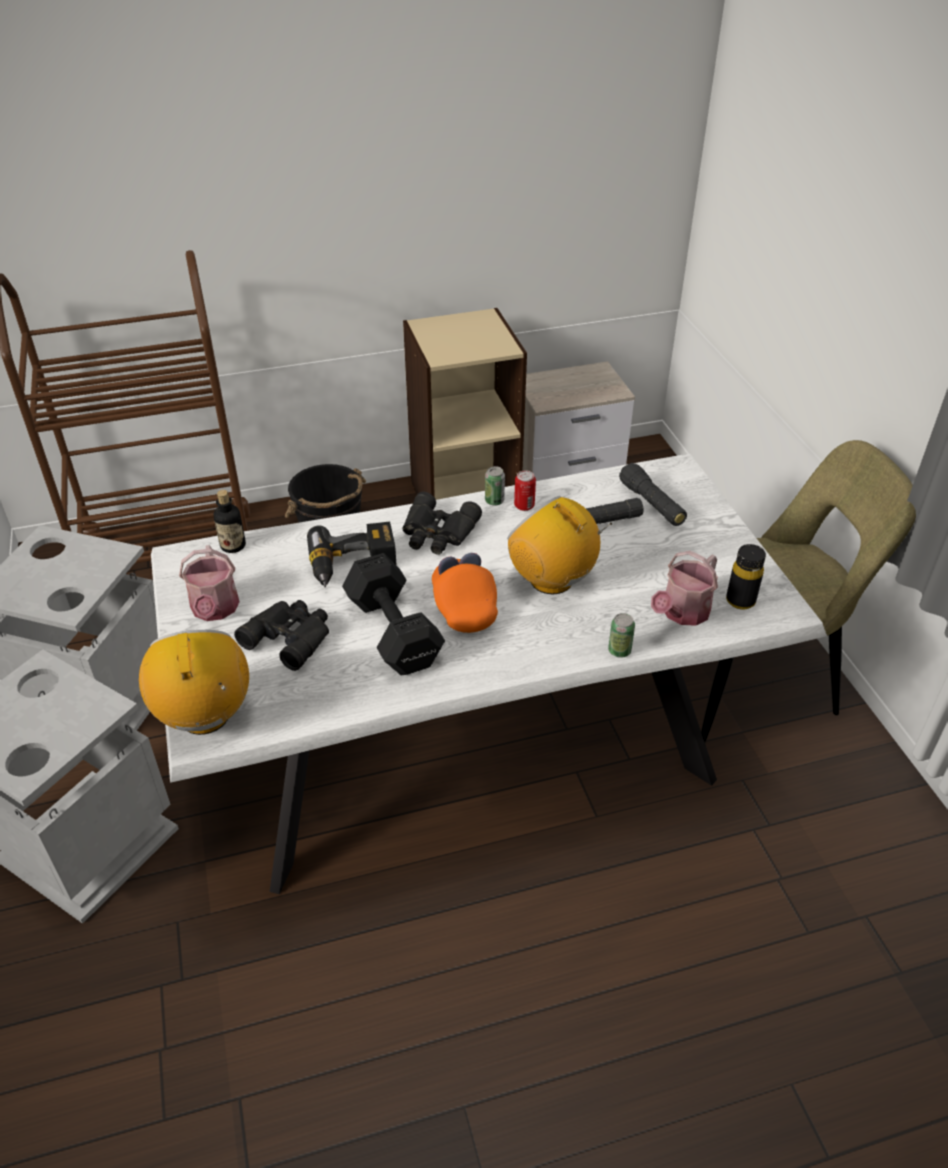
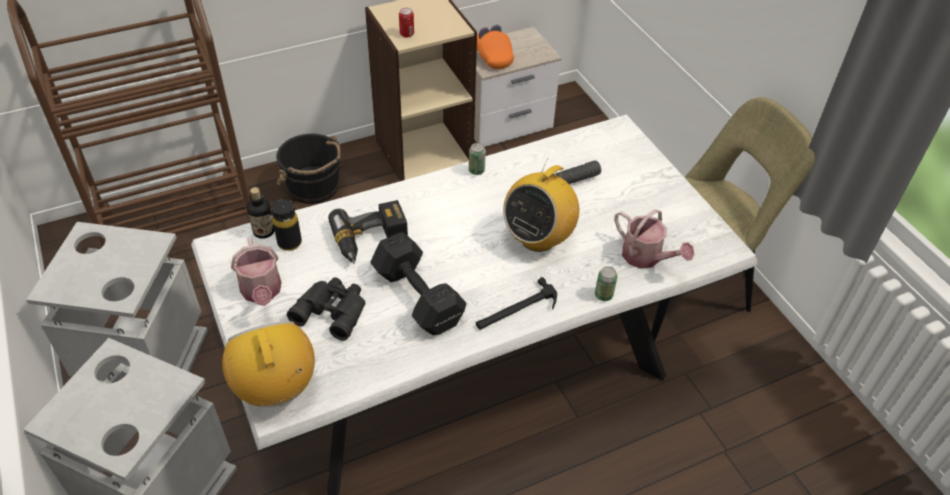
camera: 10 degrees left, 5 degrees up
black binoculars [403,491,482,555] -> none
orange cap [432,553,498,633] -> orange cap moved to [477,25,514,69]
radio [507,496,612,594] -> radio turned 90 degrees counterclockwise [503,158,579,252]
can [514,470,536,511] -> can moved to [399,8,414,37]
black flashlight [619,463,687,526] -> none
watering can [651,551,718,626] -> watering can turned 75 degrees counterclockwise [614,209,694,269]
black bottle [726,544,766,610] -> black bottle moved to [272,199,302,251]
none -> hammer [476,277,557,330]

